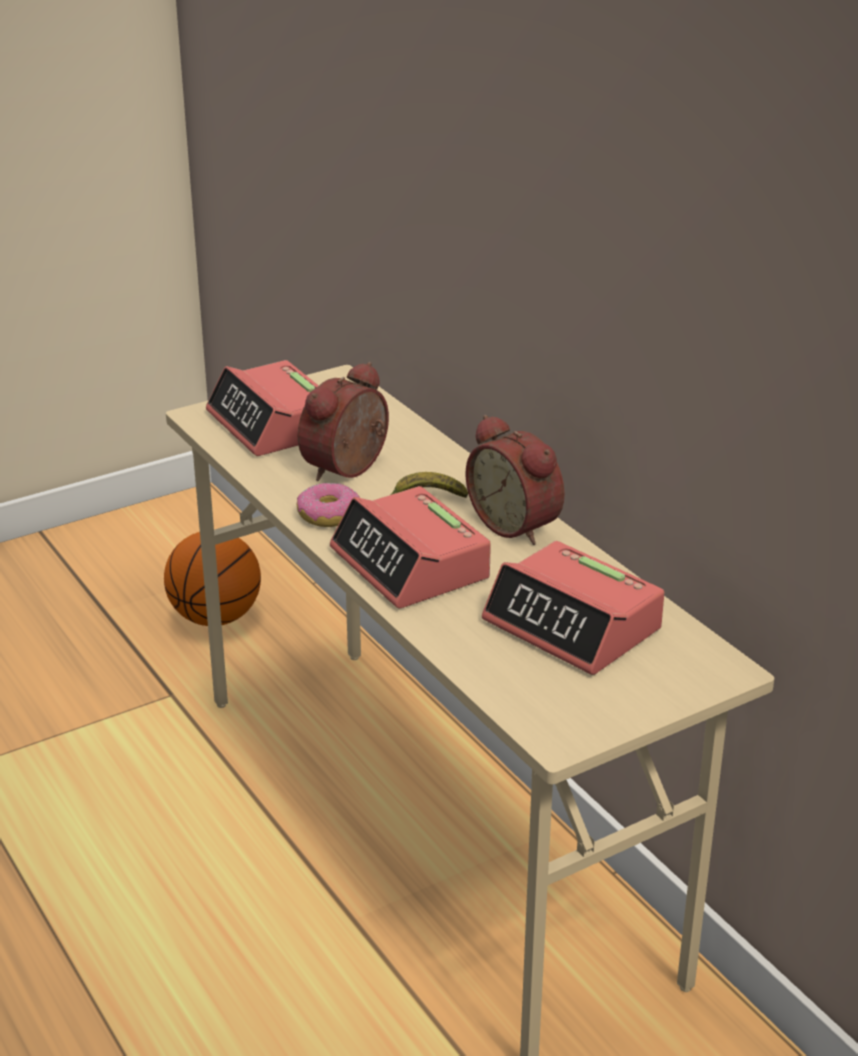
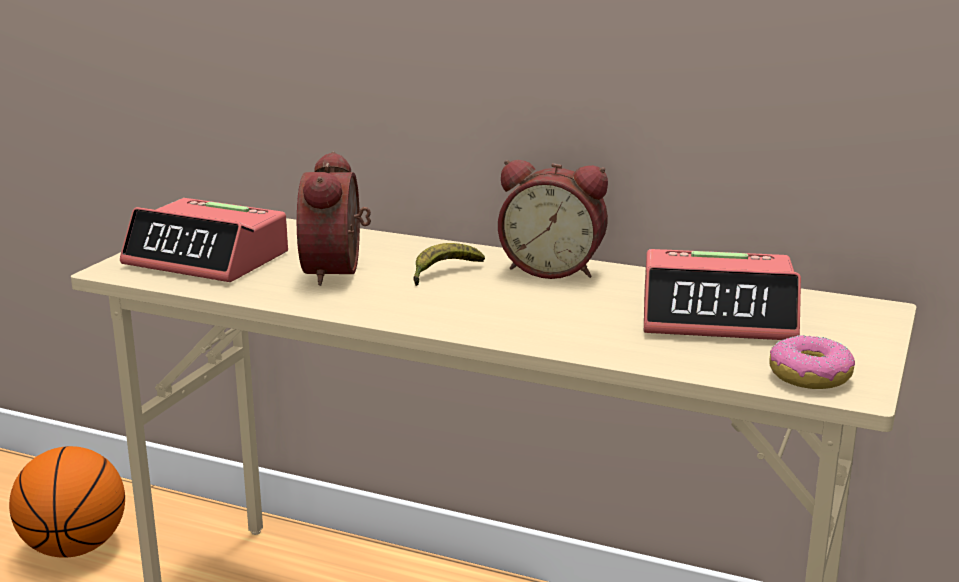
camera: 35 degrees left, 10 degrees down
donut [297,483,360,527] -> donut moved to [770,335,855,389]
alarm clock [330,486,491,608] -> none

